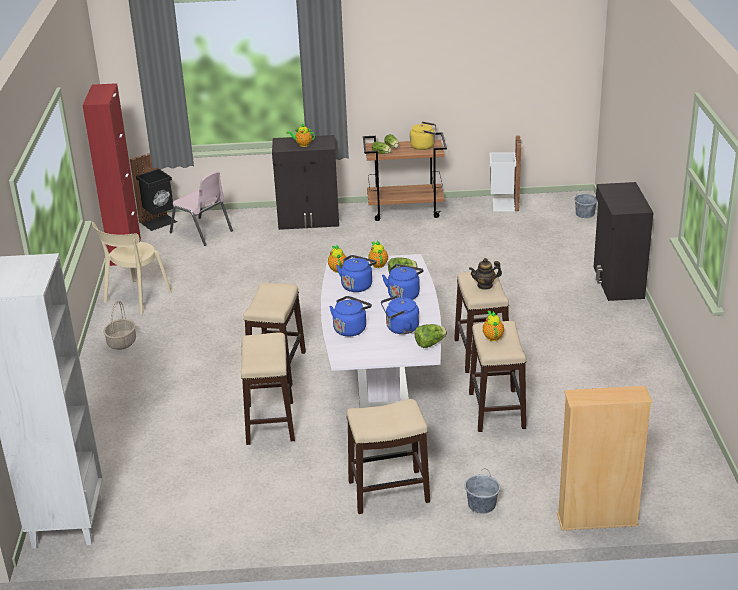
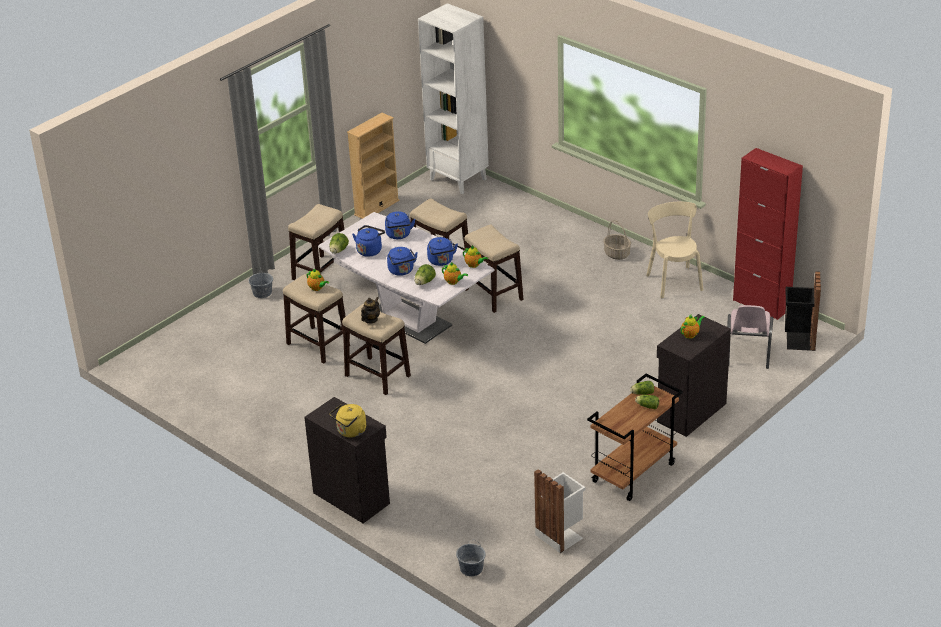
camera: 135 degrees right, 5 degrees up
pink chair [170,172,233,246] -> pink chair turned 75 degrees counterclockwise [727,305,773,369]
yellow kettle [410,122,436,150] -> yellow kettle moved to [330,404,366,438]
beige bookcase [557,386,652,531] -> beige bookcase moved to [347,113,400,219]

